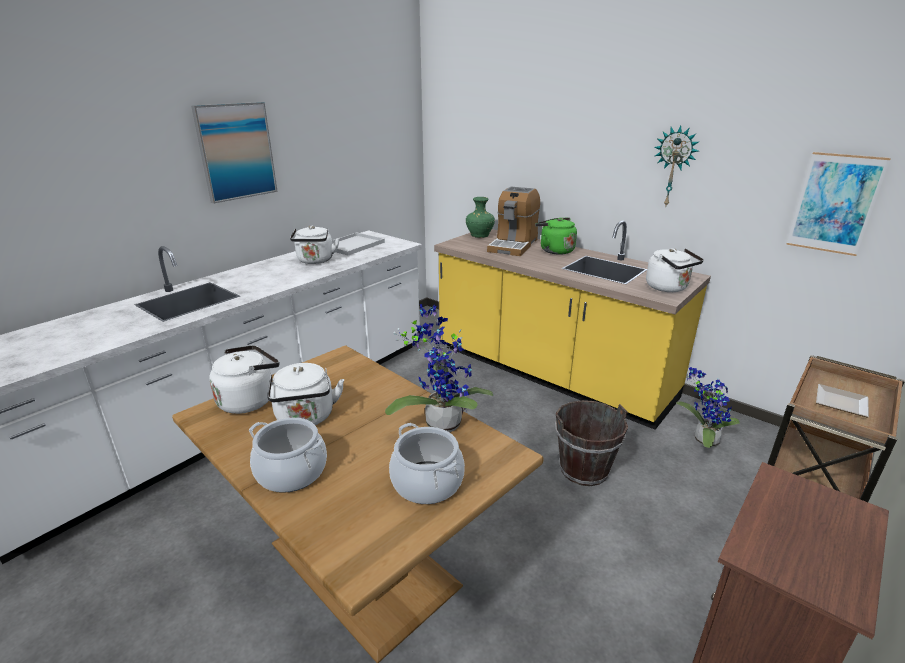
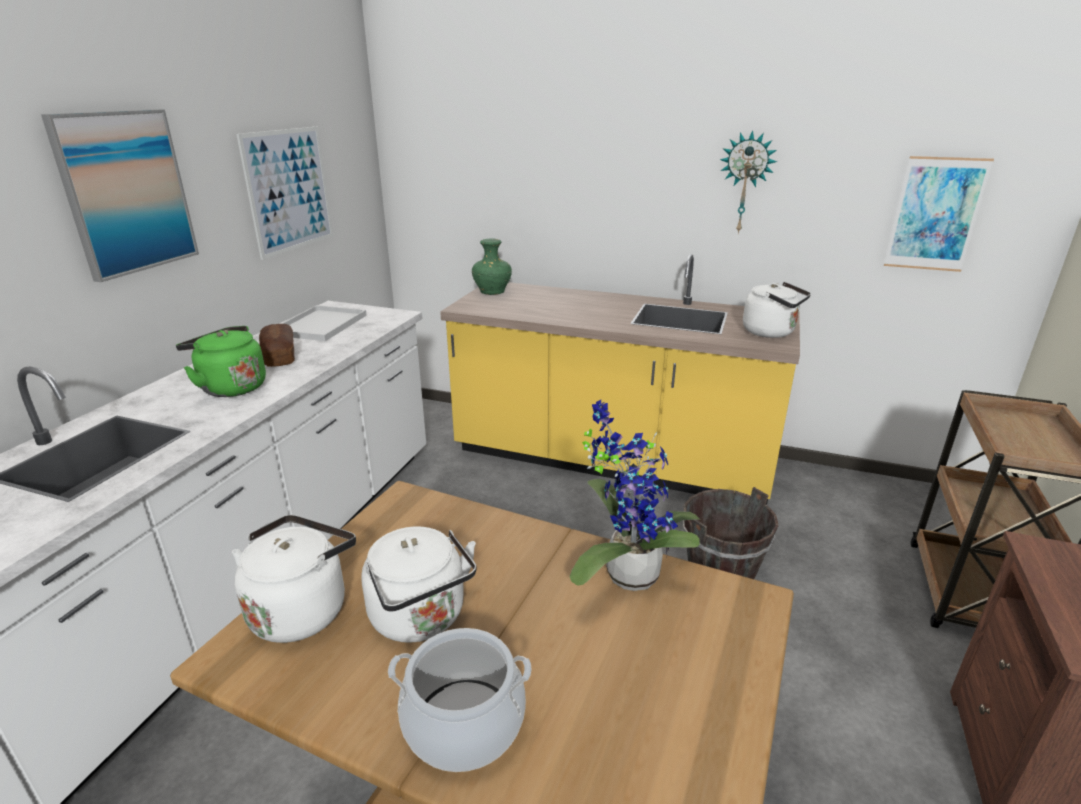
camera: 20 degrees left, 0 degrees up
white kettle [290,226,339,264] -> bread [259,324,295,367]
cooking pot [389,423,465,504] -> none
coffee machine [487,187,540,256] -> none
green kettle [535,218,577,255] -> green kettle moved to [176,326,266,397]
potted plant [676,367,740,448] -> none
plate [816,384,869,418] -> none
none -> picture [236,127,333,260]

